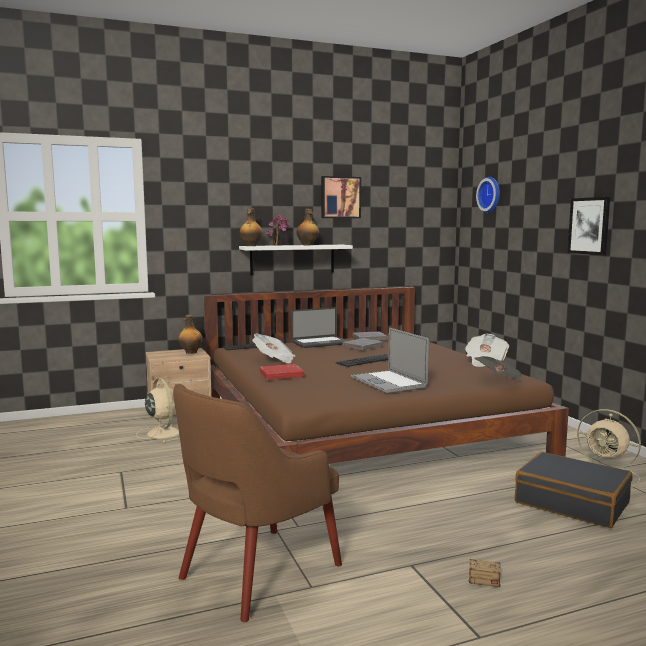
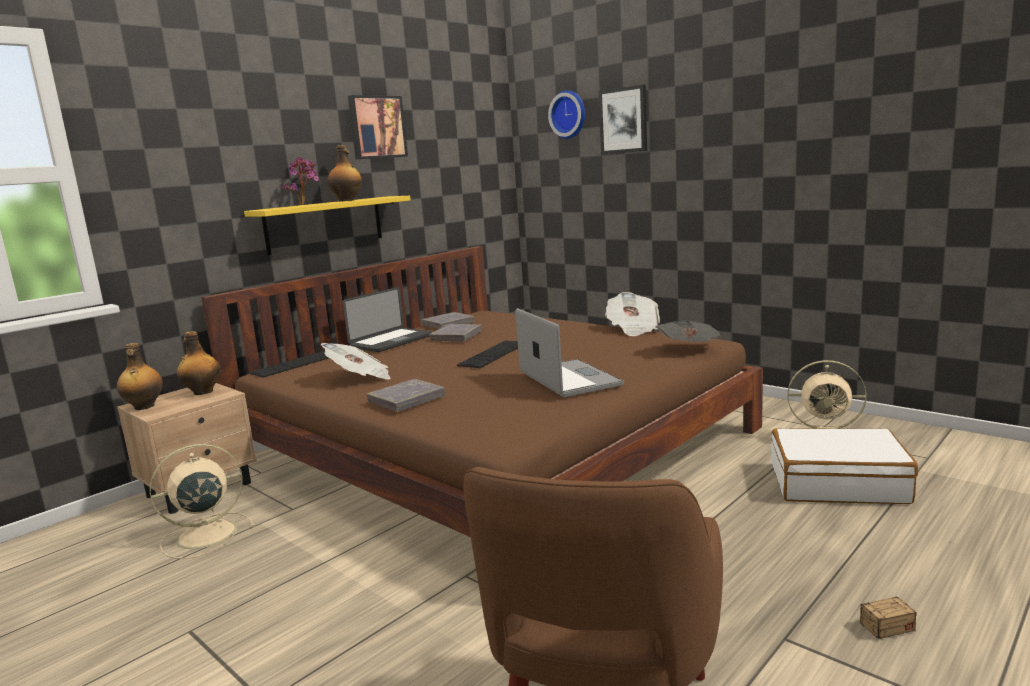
camera: 25 degrees left, 5 degrees up
beige fan [136,378,180,443] -> beige fan turned 60 degrees counterclockwise [150,444,255,559]
bottle [239,208,263,246] -> bottle moved to [117,343,163,410]
white shelf [239,245,353,275] -> yellow shelf [244,196,411,255]
red book [260,364,304,380] -> grey book [367,379,445,412]
laptop [351,328,429,393] -> laptop turned 150 degrees counterclockwise [516,308,624,397]
black suitcase [515,452,632,528] -> white suitcase [771,428,918,504]
picture [567,197,610,255] -> picture moved to [599,84,647,154]

